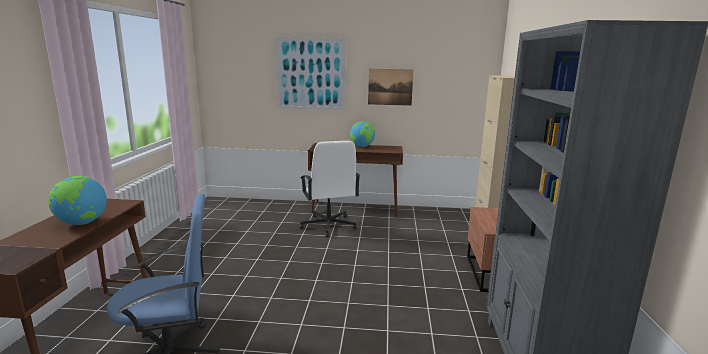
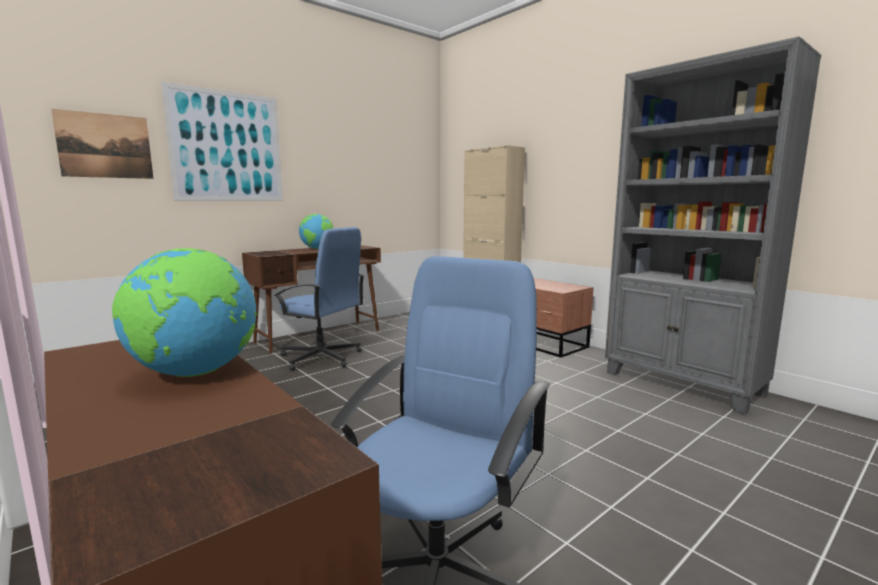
camera: 45 degrees left, 5 degrees down
white office chair [300,141,360,237] -> blue office chair [274,227,364,371]
picture [368,69,413,106] -> picture moved to [51,109,153,179]

